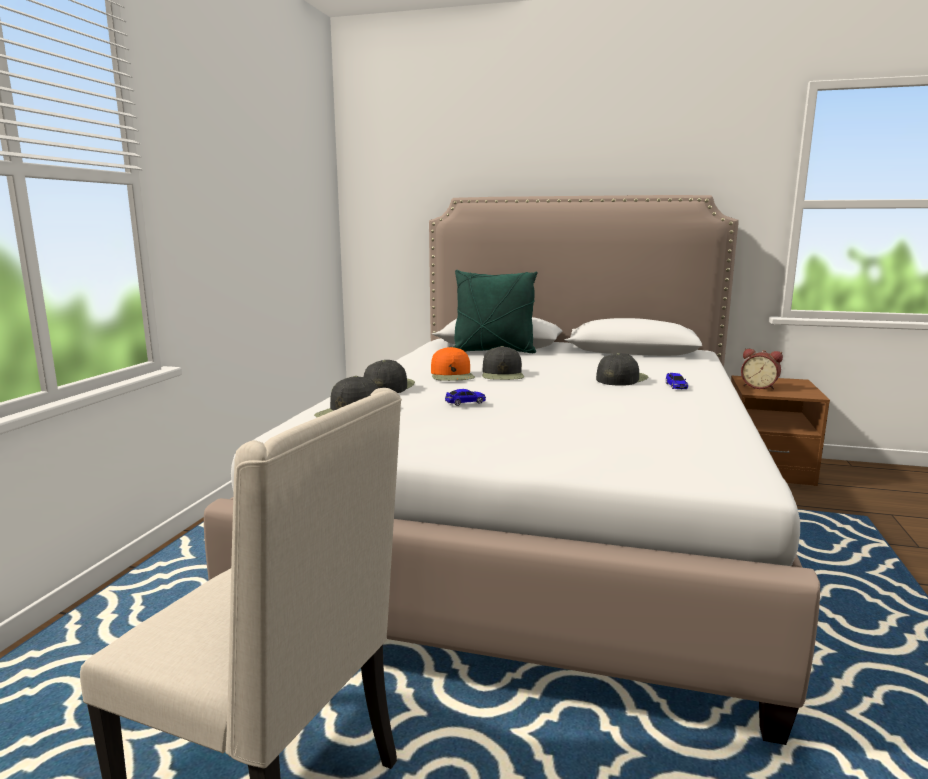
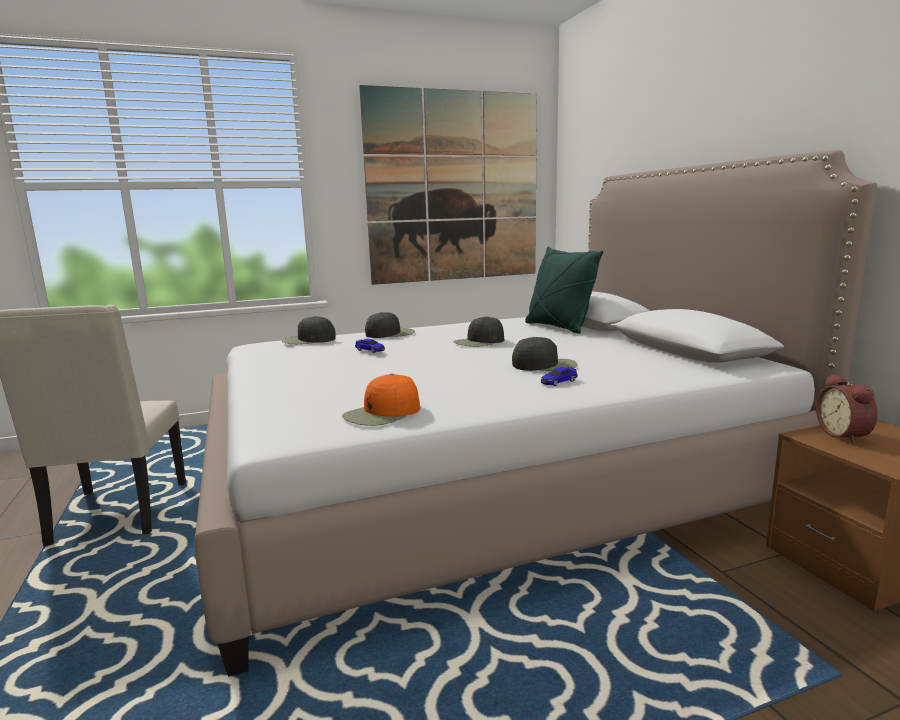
camera: 55 degrees right, 0 degrees up
orange cap [431,347,475,381] -> orange cap moved to [342,374,420,426]
none -> picture [359,85,537,285]

